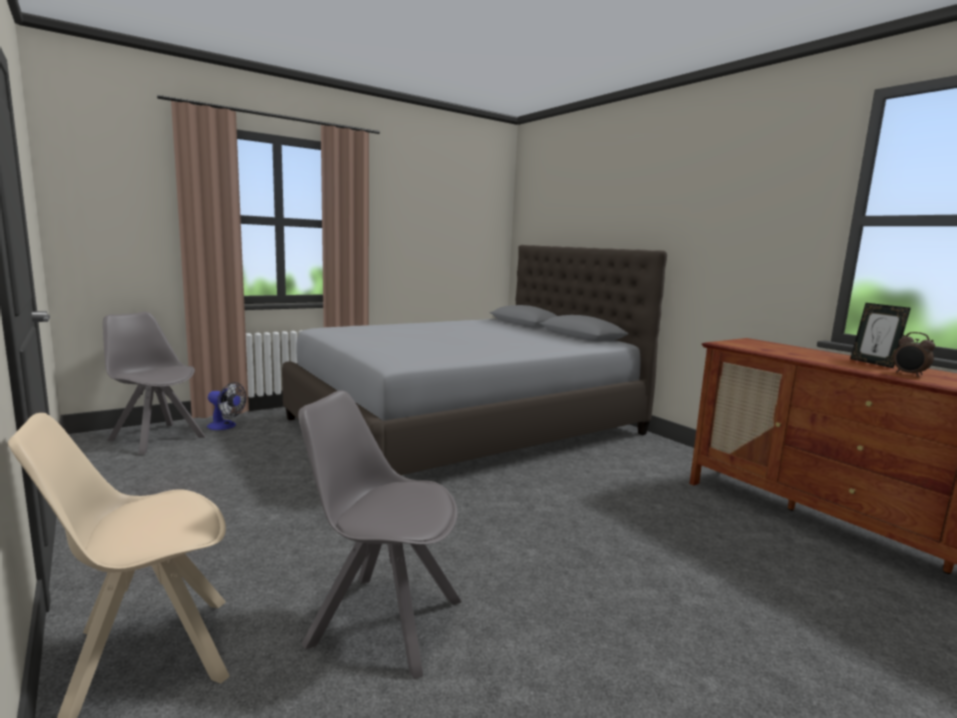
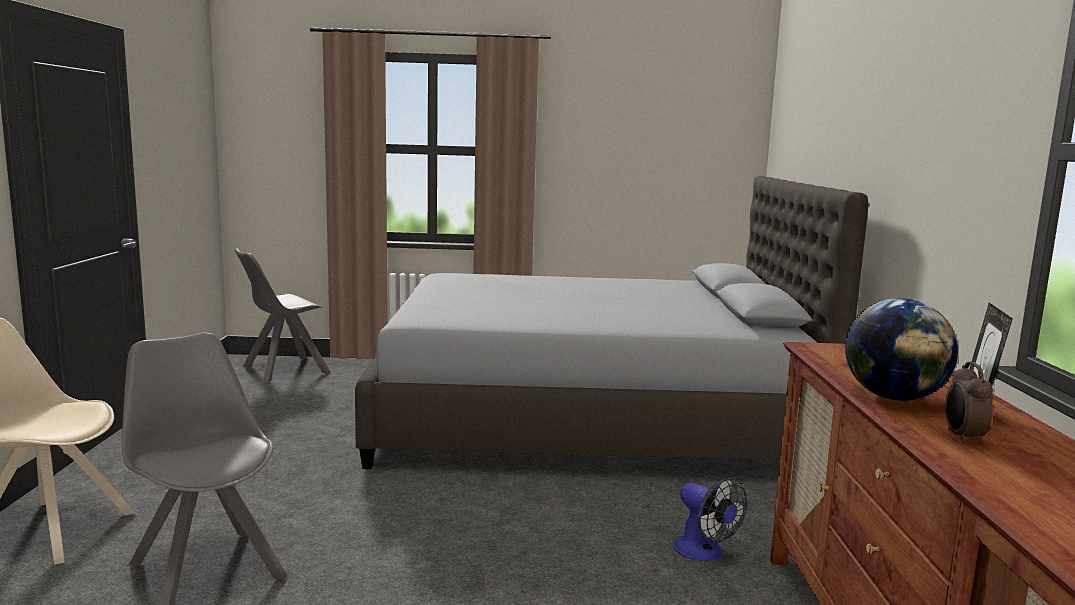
camera: 35 degrees right, 0 degrees up
grey chair [103,312,205,455] -> grey chair turned 105 degrees counterclockwise [234,249,330,383]
fan [207,382,246,430] -> fan moved to [673,478,747,561]
none -> globe [845,298,958,401]

